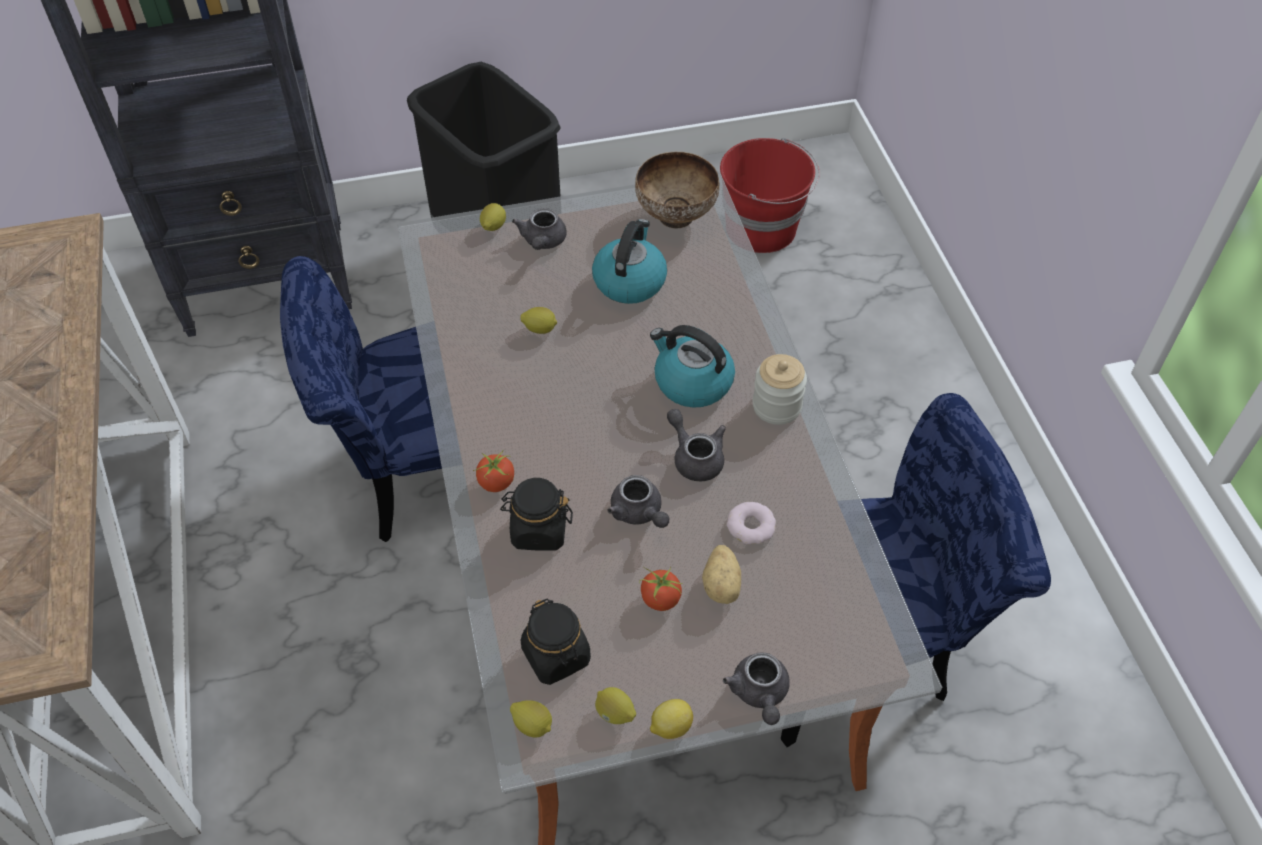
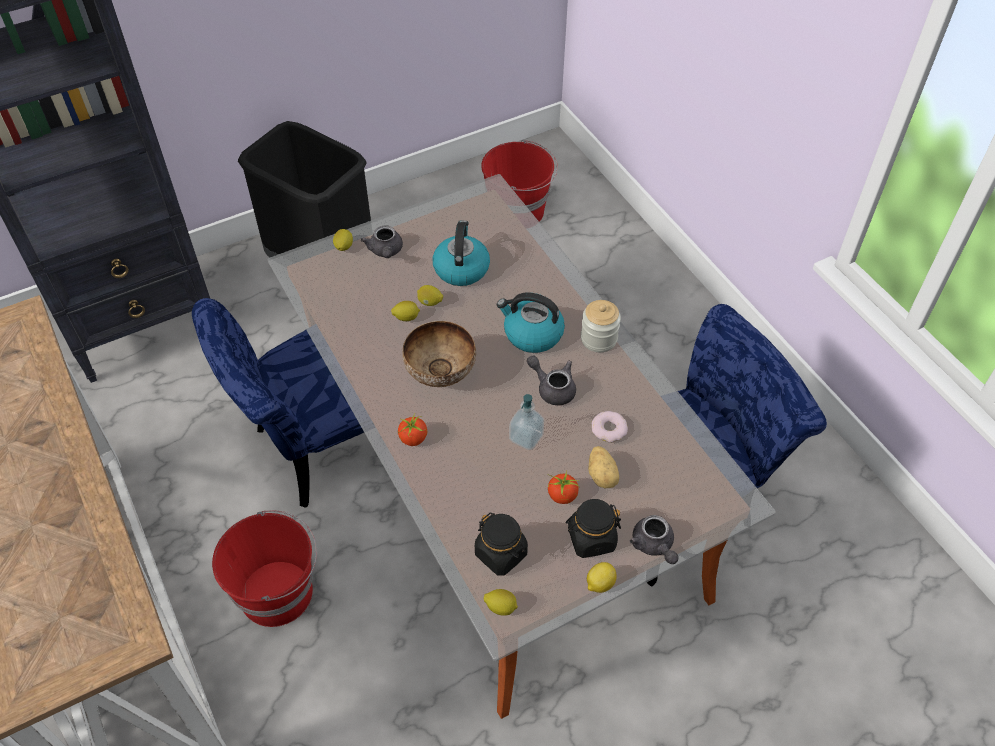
camera: 15 degrees left, 0 degrees up
black jar [500,478,573,550] -> black jar moved to [565,499,621,558]
lemon [595,687,636,724] -> lemon moved to [417,285,443,306]
grey teapot [608,475,669,528] -> soap dispenser [509,394,544,450]
bowl [635,152,720,228] -> bowl moved to [402,321,476,387]
none -> red bucket [212,510,317,627]

